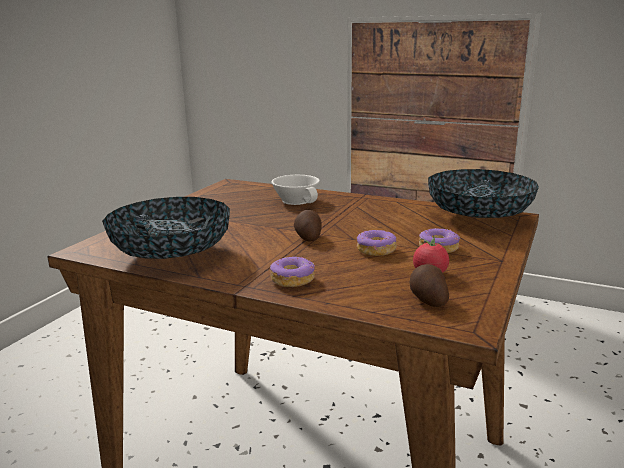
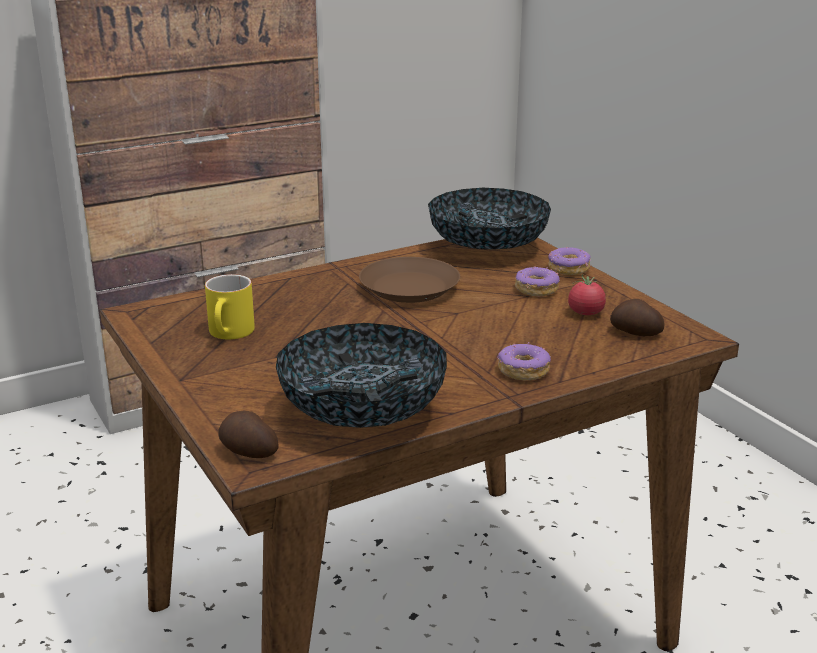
camera: 55 degrees left, 5 degrees up
white cup [271,175,320,205] -> none
potato [294,210,322,242] -> potato moved to [218,411,279,458]
donut [357,230,397,256] -> donut moved to [548,247,591,275]
none -> yellow mug [205,274,255,339]
none -> brown plate [359,257,460,303]

